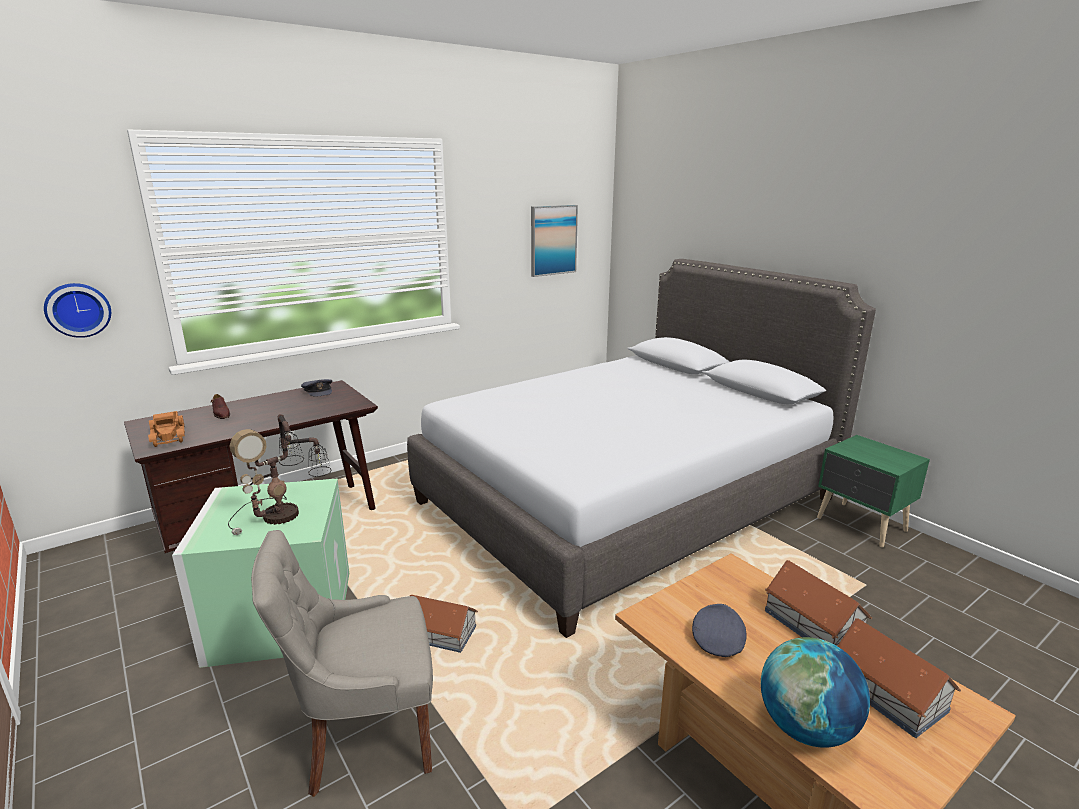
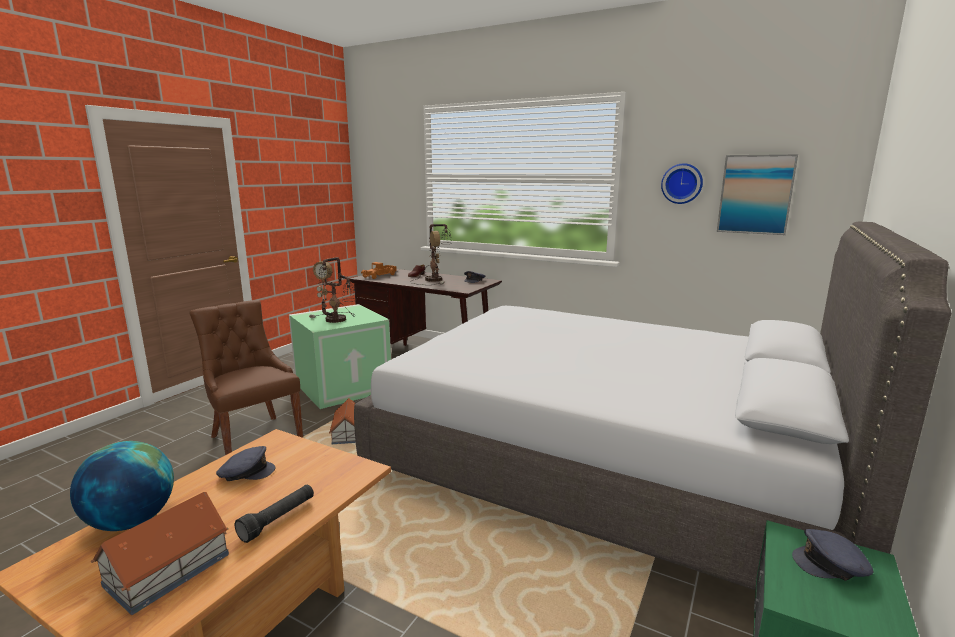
camera: 65 degrees right, 5 degrees down
wall clock [44,283,111,338] -> wall clock moved to [661,163,703,204]
grey chair [251,530,433,797] -> brown chair [189,300,303,455]
toy house [765,560,872,646] -> black flashlight [235,485,314,543]
none -> table lamp [412,224,451,285]
none -> grey cap [792,529,873,581]

